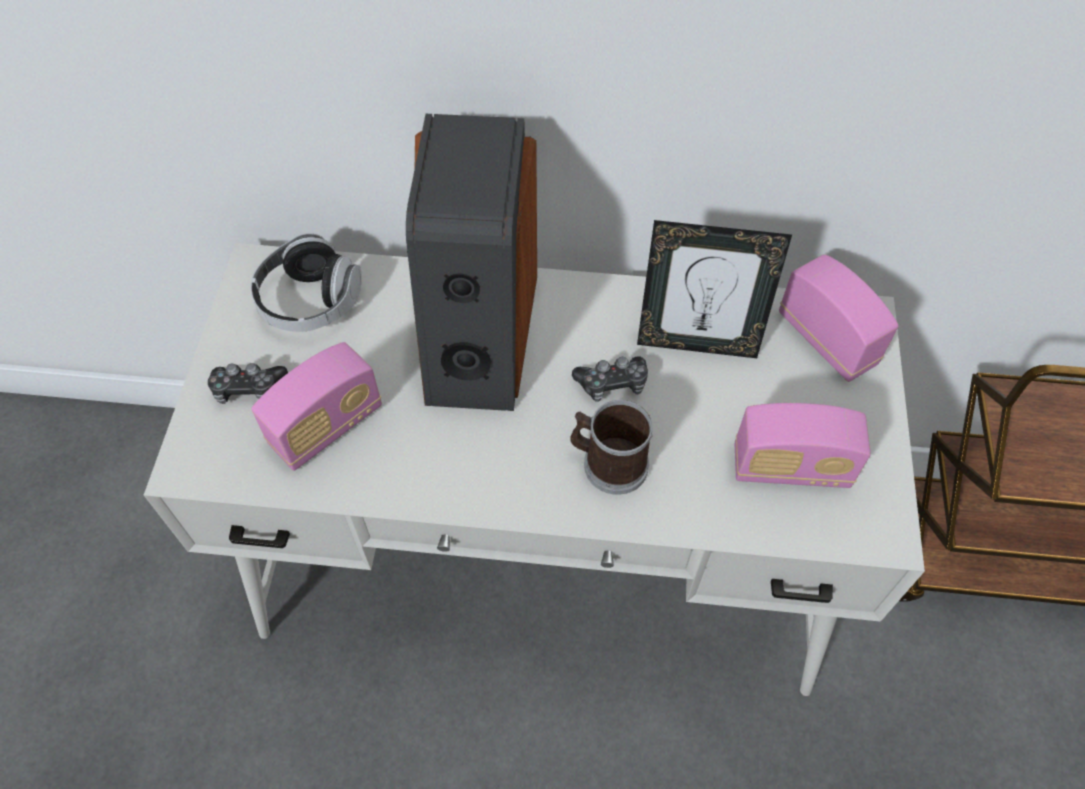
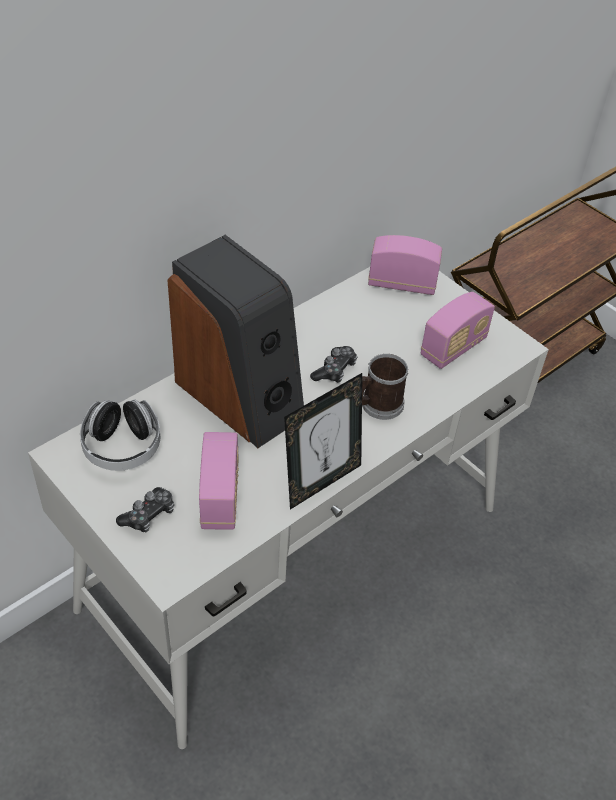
camera: 50 degrees left, 10 degrees down
picture frame [637,220,792,358] -> picture frame moved to [284,373,362,510]

